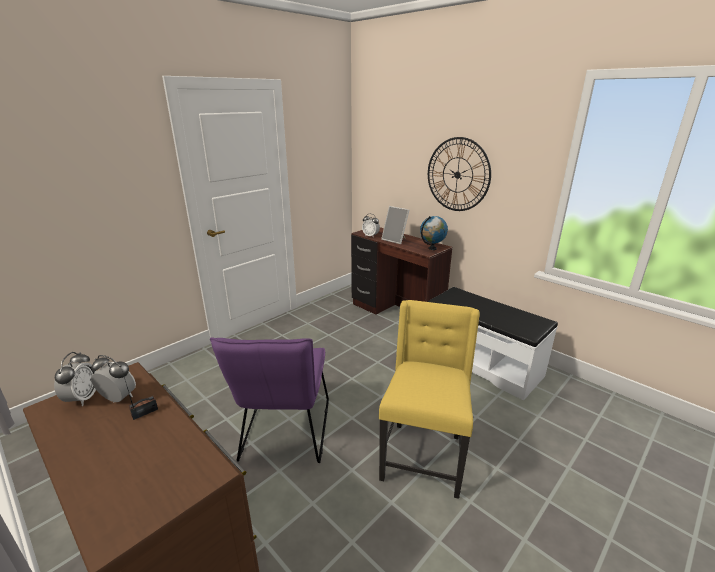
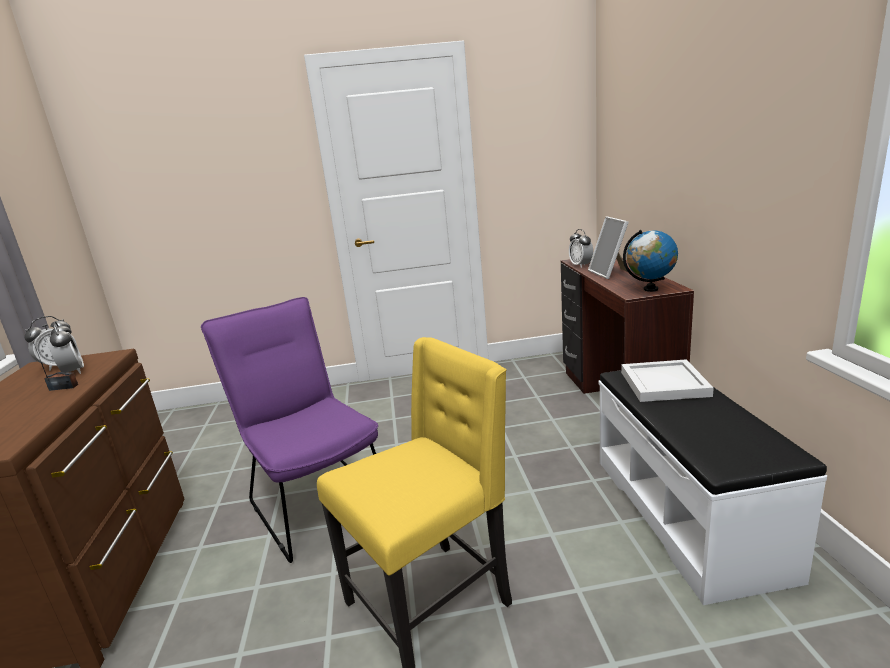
camera: 40 degrees right, 5 degrees down
purple chair [210,337,329,463] -> purple chair turned 105 degrees clockwise [201,297,378,563]
wall clock [428,137,491,211] -> none
none -> white tray [621,359,714,402]

